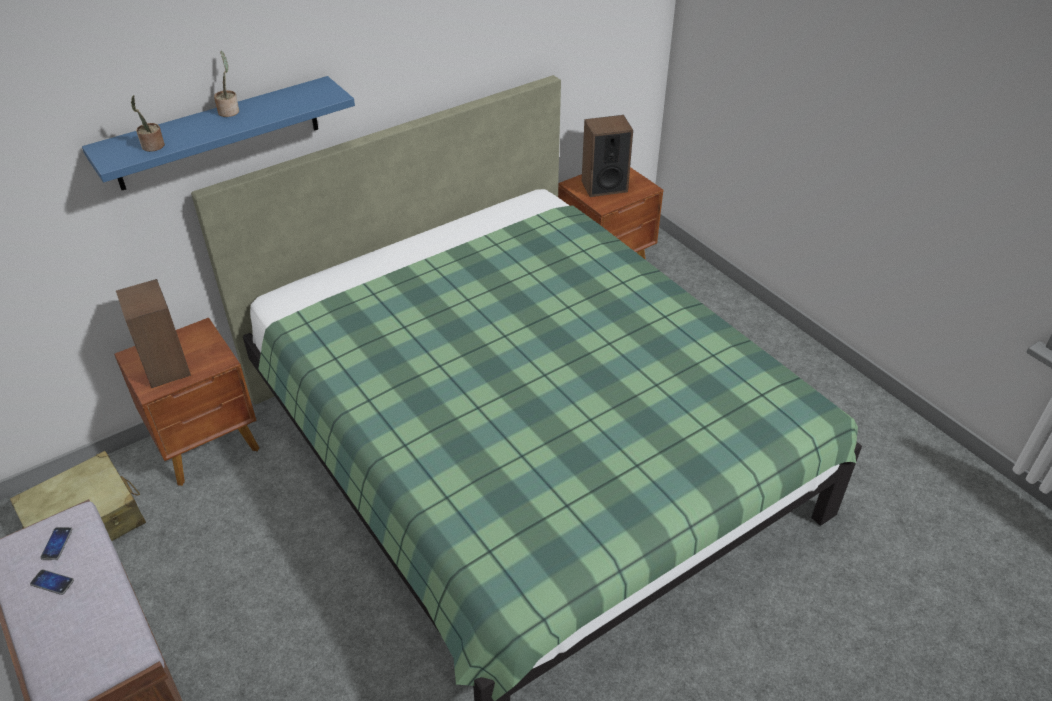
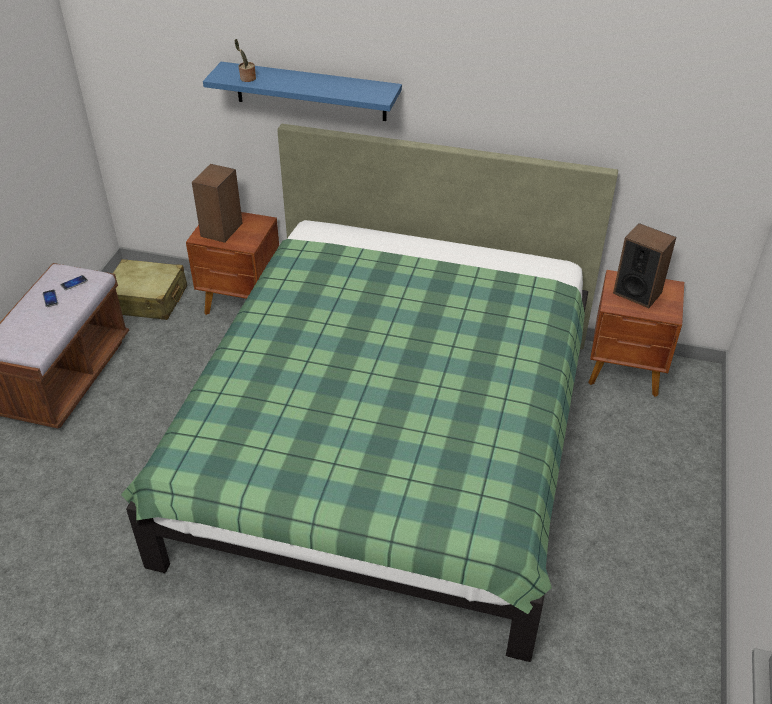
camera: 50 degrees right, 0 degrees up
potted plant [214,51,239,117] -> none

